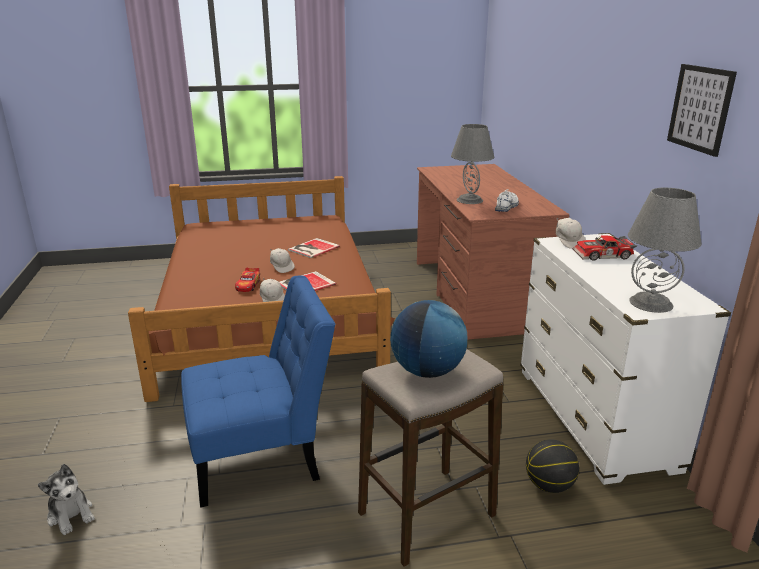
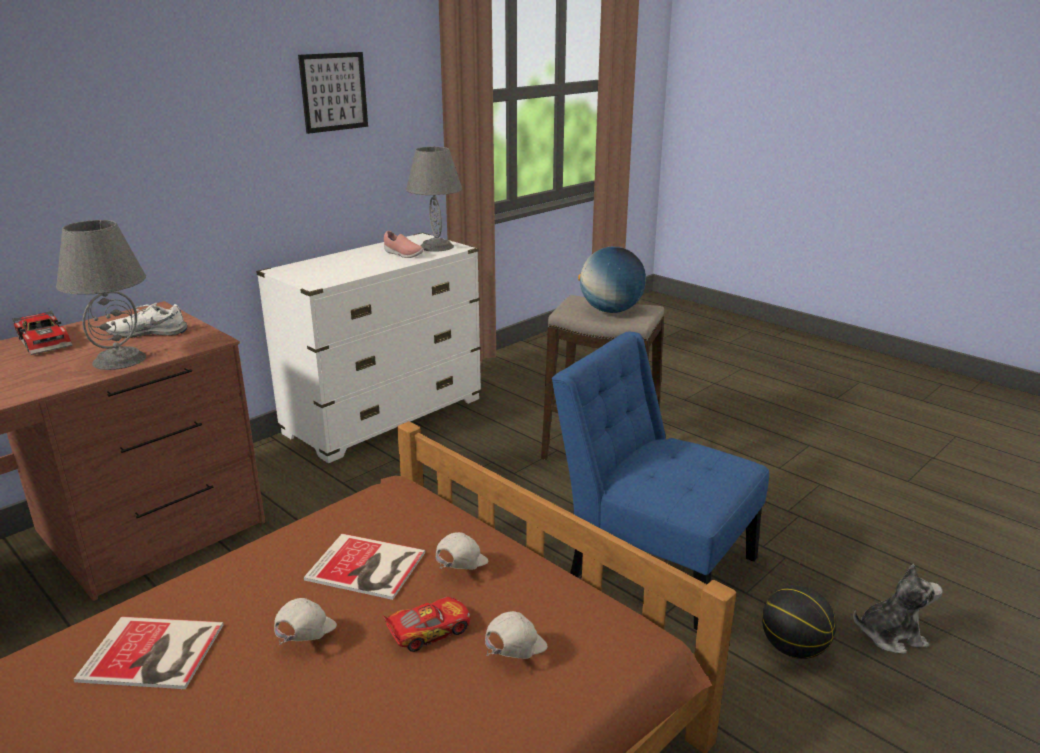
camera: 125 degrees left, 0 degrees up
plush toy [38,464,95,535] -> plush toy turned 75 degrees clockwise [853,564,943,654]
basketball [526,439,579,493] -> basketball moved to [762,585,836,659]
white cap [556,217,586,249] -> white cap moved to [485,611,548,659]
toy car [573,236,637,261] -> toy car moved to [12,310,72,355]
none -> pink shoe [384,231,423,258]

